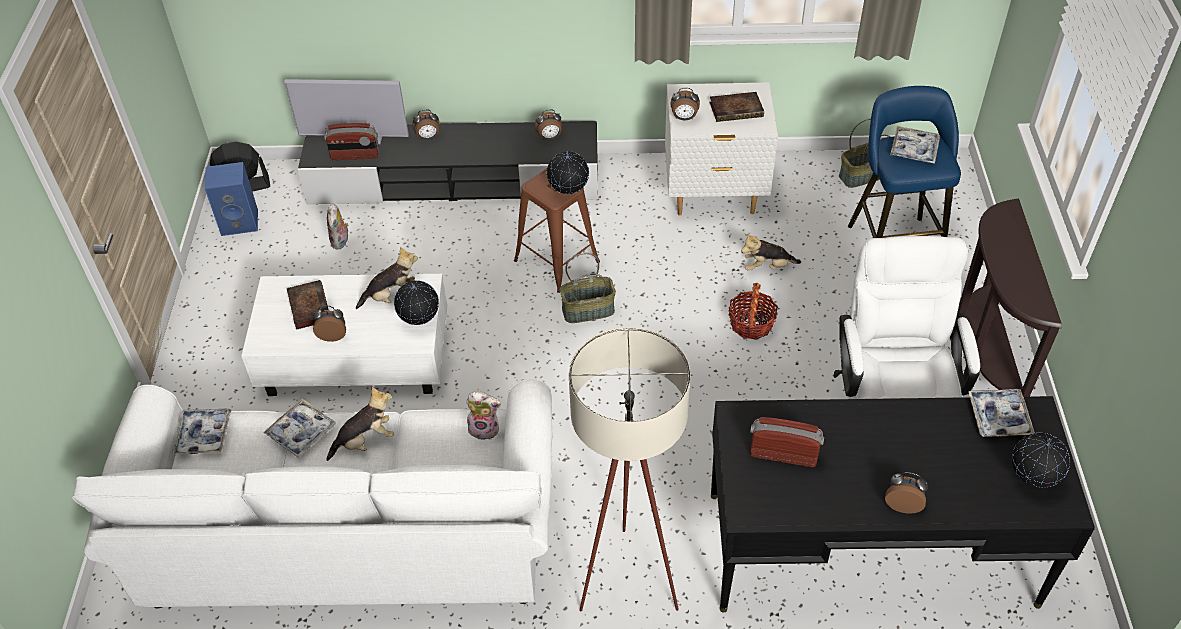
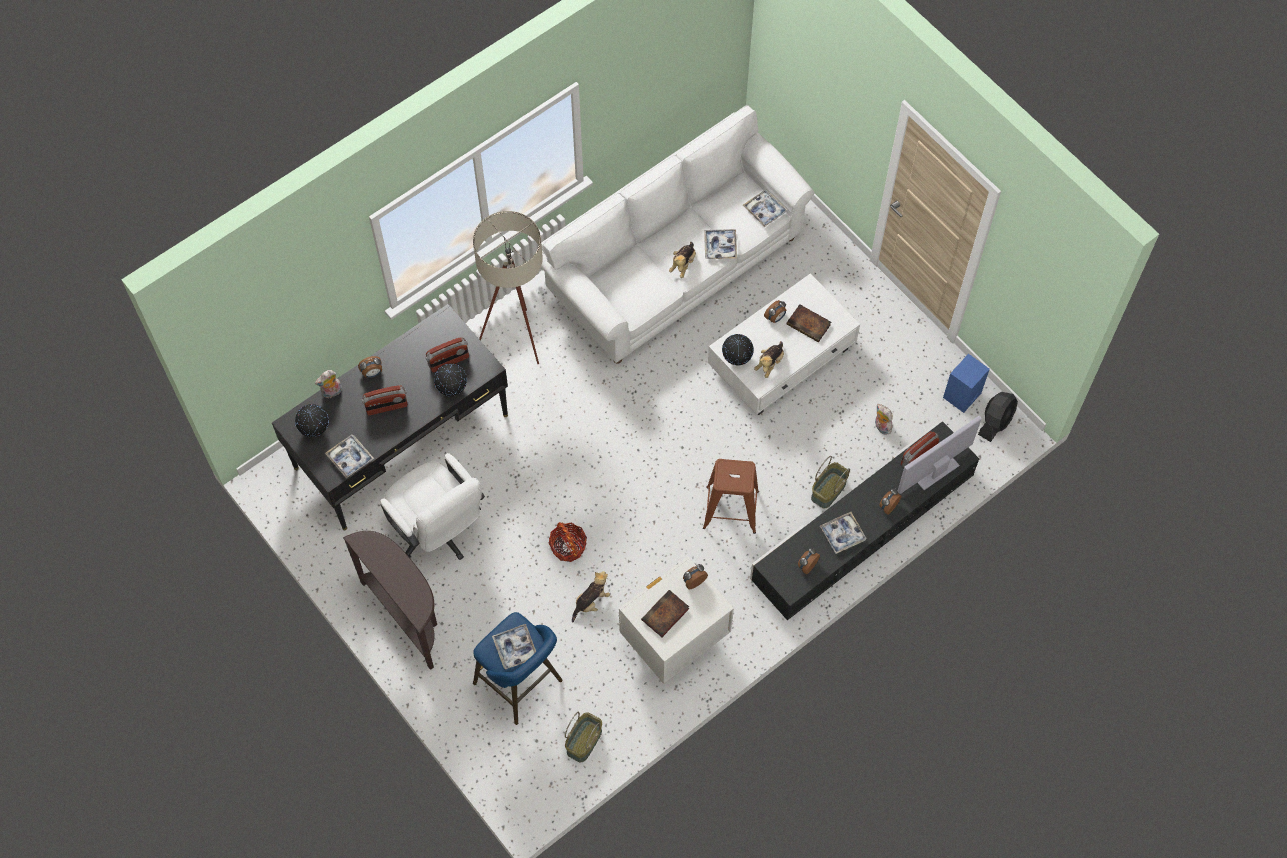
camera: 140 degrees right, 15 degrees up
plush toy [466,391,501,440] -> plush toy moved to [315,370,342,398]
globe [547,151,589,194] -> globe moved to [434,364,467,396]
basket [560,253,616,323] -> basket moved to [811,456,850,509]
none -> radio [362,385,408,415]
none -> tray [820,512,867,554]

